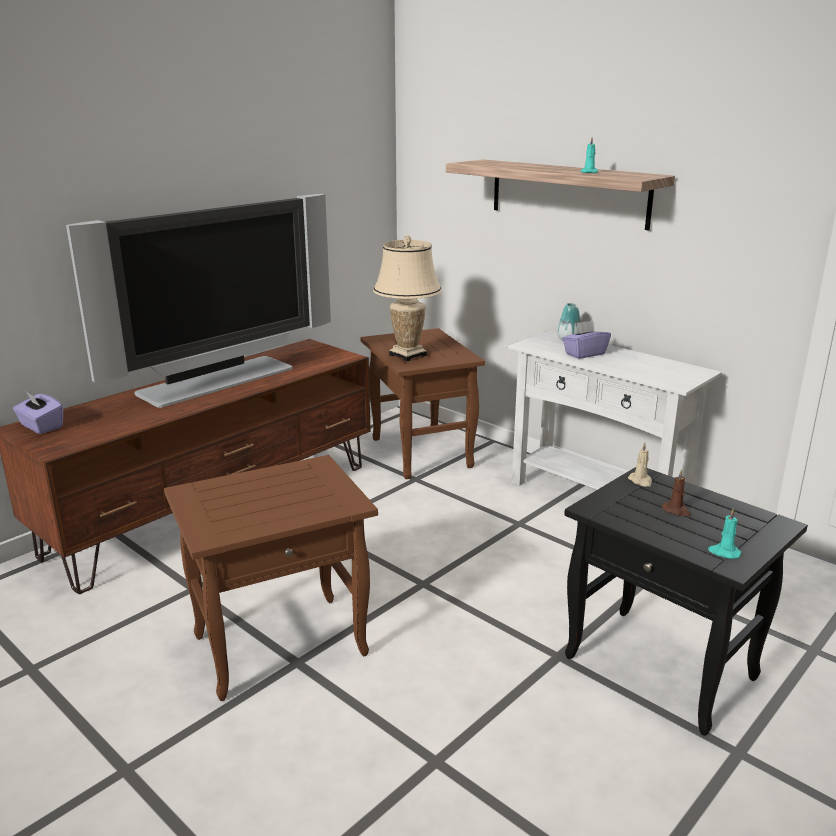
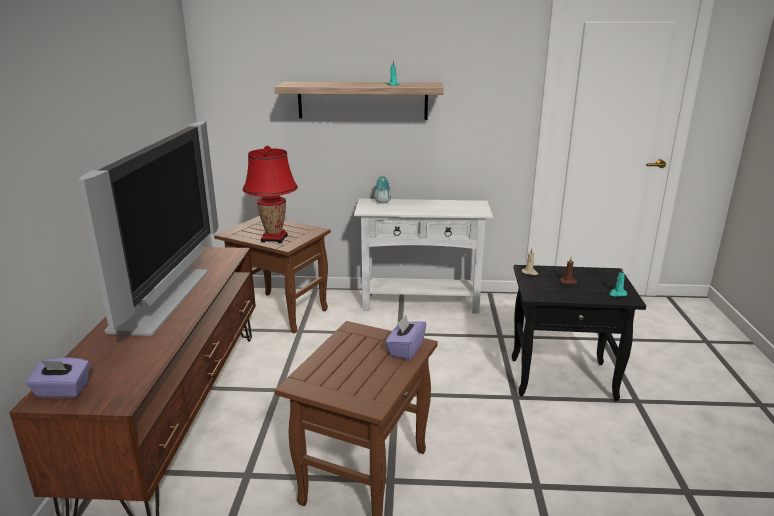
camera: 40 degrees left, 0 degrees up
beige table lamp [373,235,442,361] -> red table lamp [243,145,298,243]
purple tissue box [562,320,611,359] -> purple tissue box moved to [386,315,426,360]

